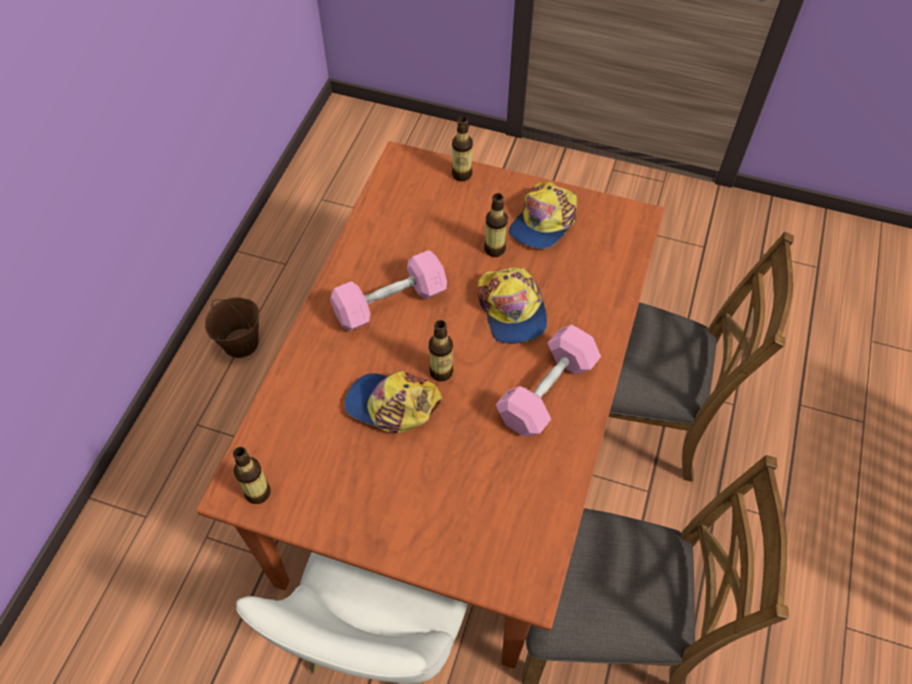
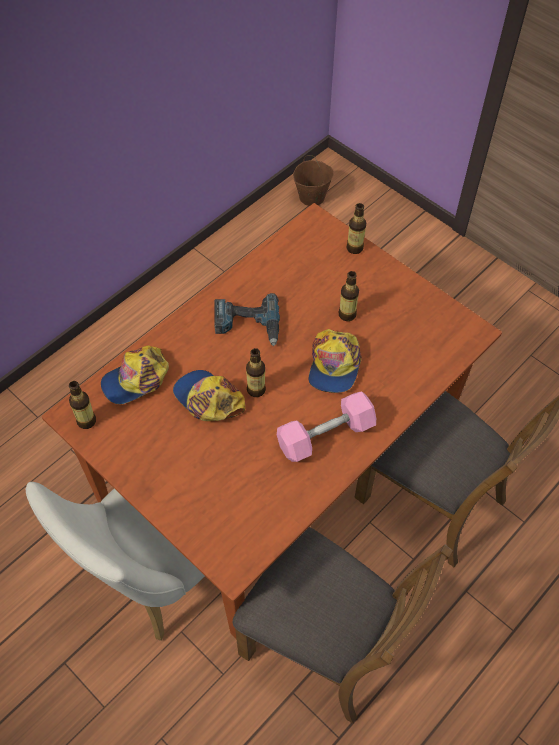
camera: 25 degrees right, 0 degrees up
brown bucket [205,297,260,358] -> brown bucket moved to [293,155,334,206]
pink dumbbell [330,250,447,331] -> power drill [214,293,280,346]
cap [509,181,577,249] -> cap moved to [101,345,169,404]

